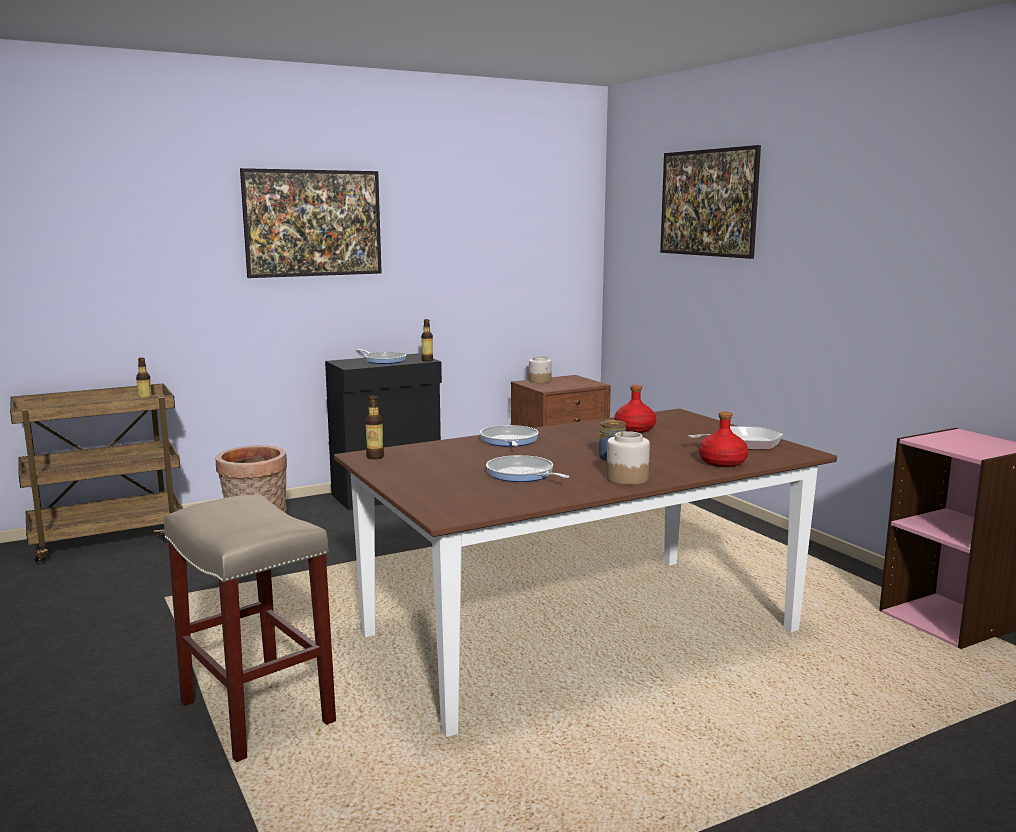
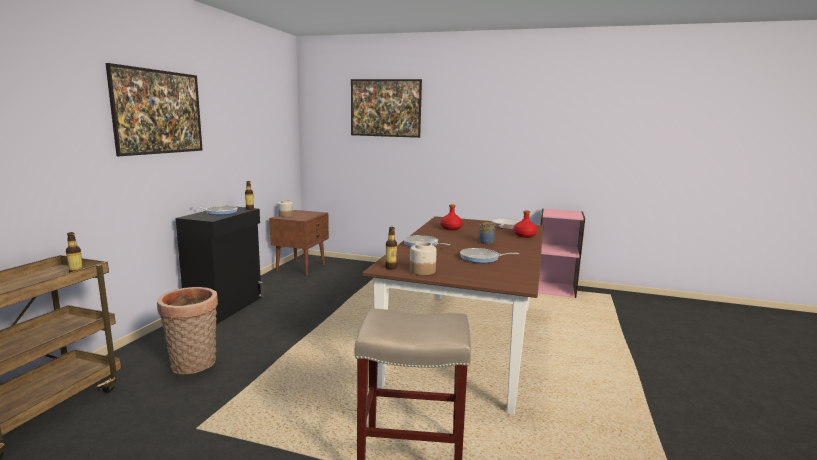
camera: 45 degrees left, 0 degrees up
jar [606,431,650,485] -> jar moved to [410,242,437,275]

